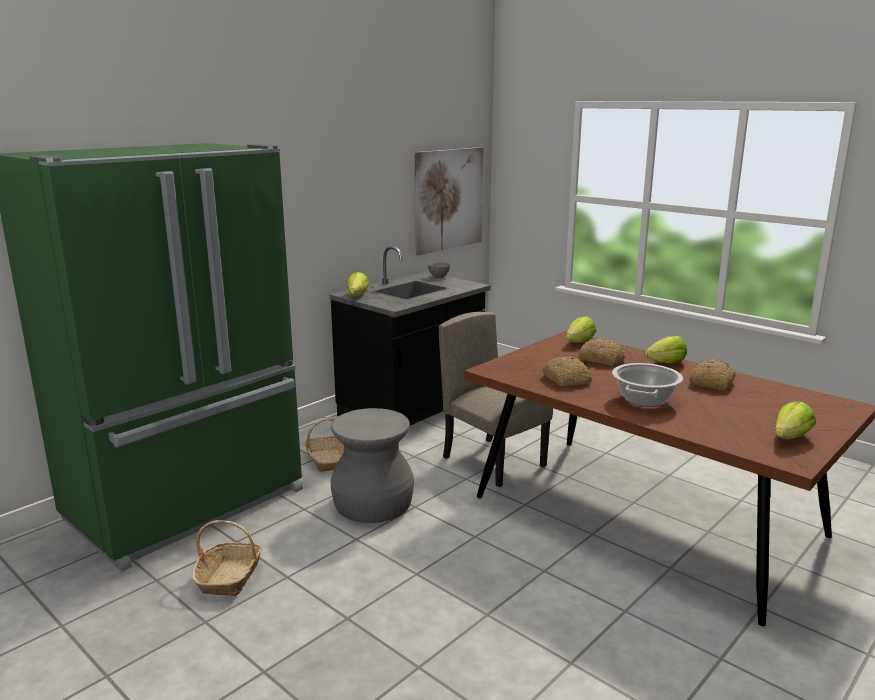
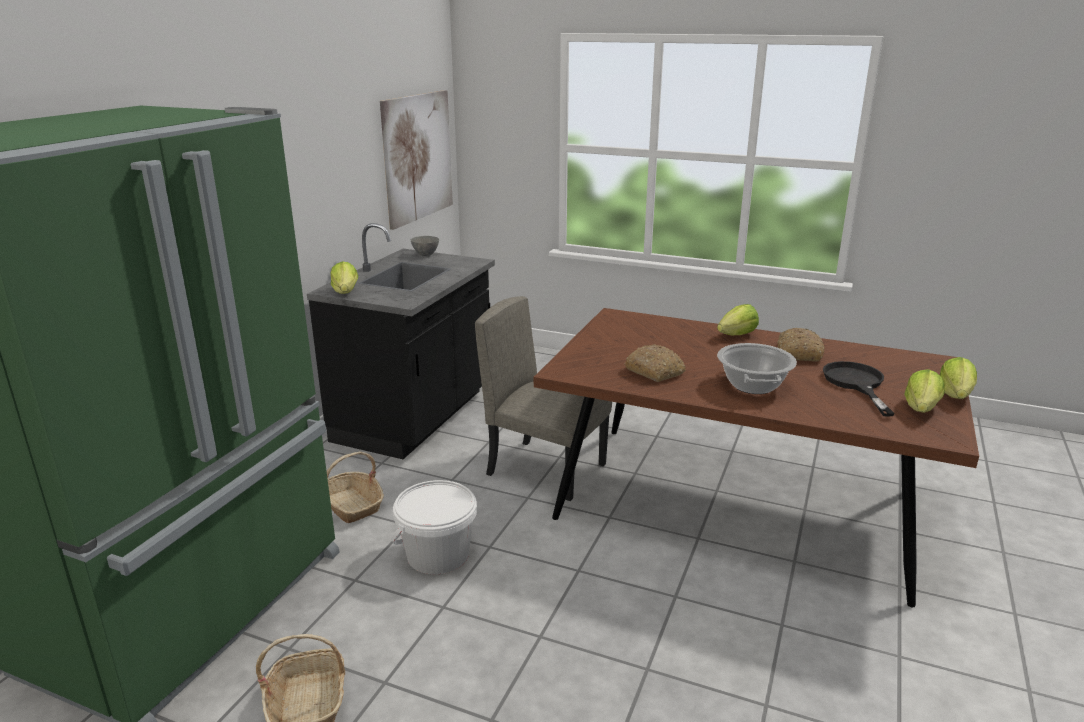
camera: 20 degrees left, 5 degrees up
grey stool [331,408,414,523] -> white bucket [391,480,477,574]
lettuce [566,316,596,343] -> lettuce moved to [939,357,977,399]
bread [578,338,626,366] -> none
none -> black frying pan [823,361,895,417]

